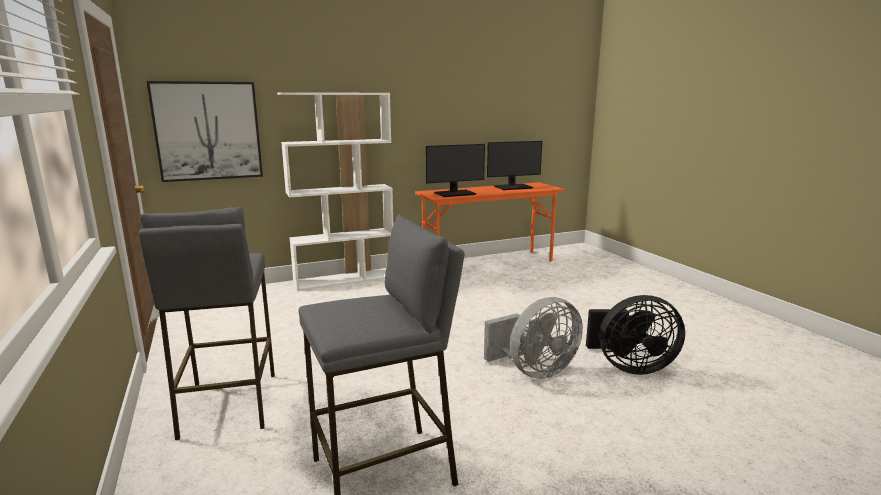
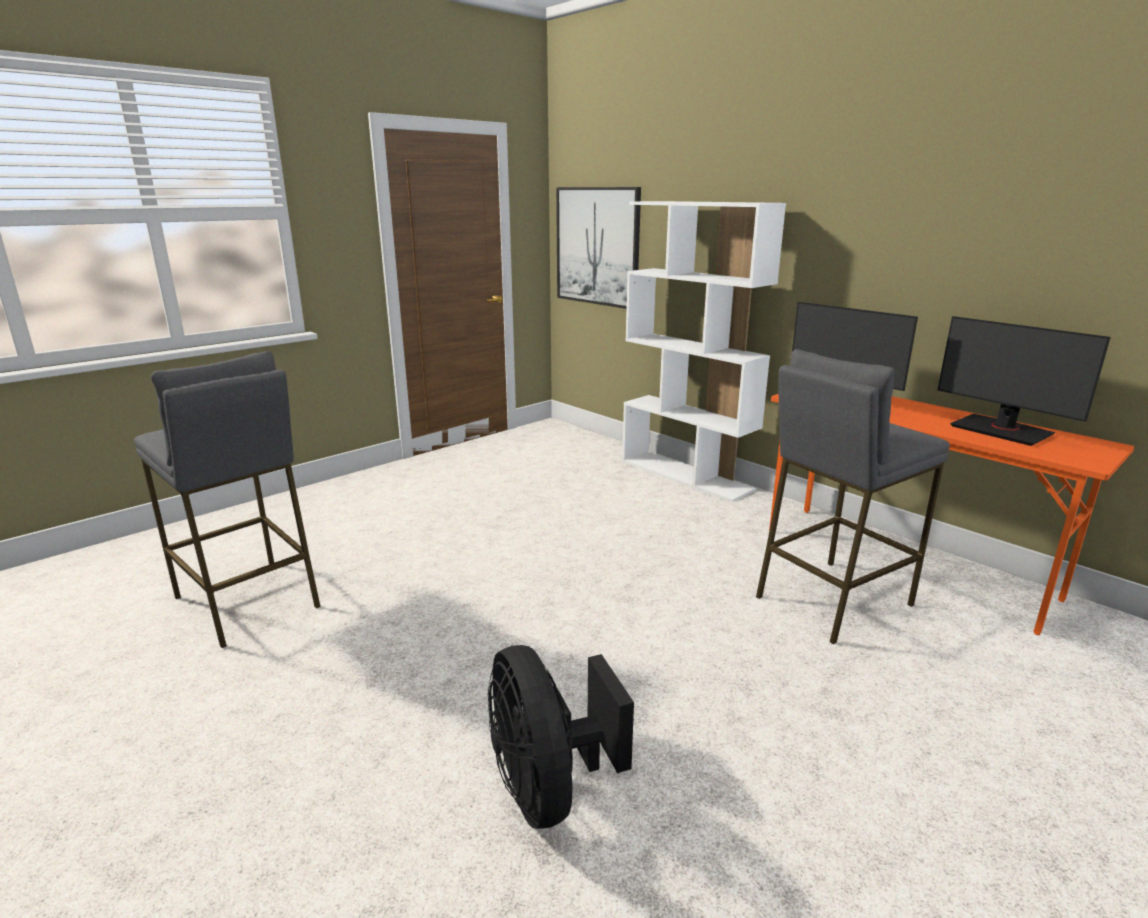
camera: 70 degrees right, 5 degrees up
grey stool [139,207,275,440] -> grey stool moved to [756,349,950,644]
grey fan [484,297,583,379] -> none

